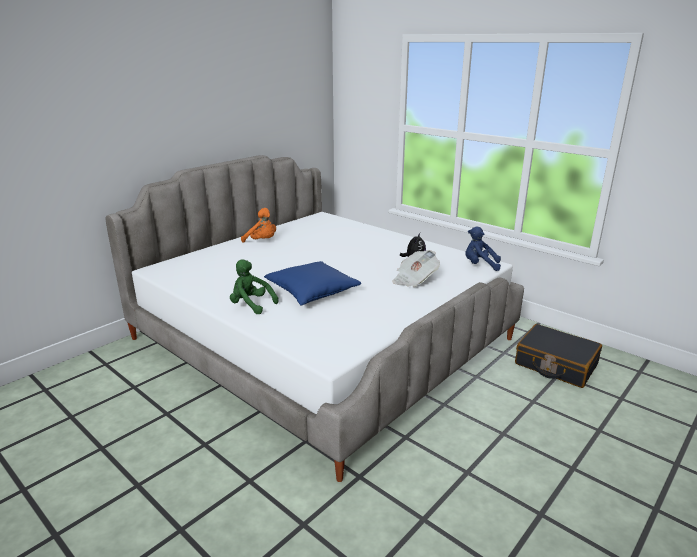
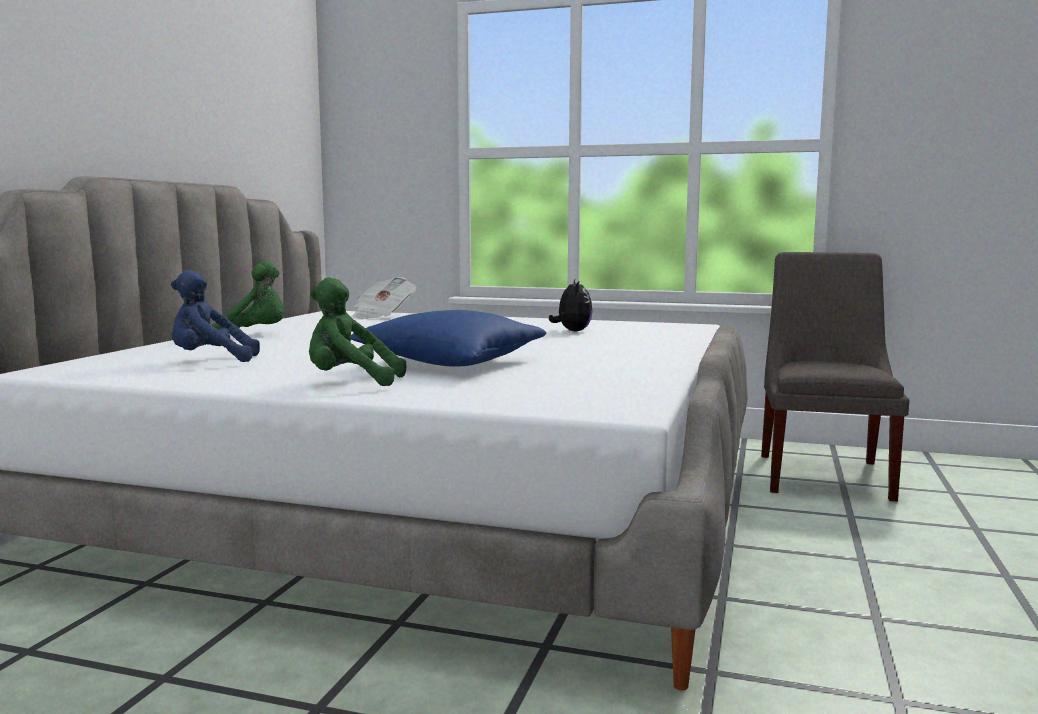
camera: 25 degrees left, 15 degrees down
orange plush toy [241,208,276,243] -> green plush toy [212,261,284,330]
newspaper [392,250,440,287] -> newspaper moved to [352,277,416,320]
blue plush toy [465,227,501,271] -> blue plush toy moved to [171,270,260,362]
black suitcase [515,324,602,388] -> grey chair [761,252,910,502]

